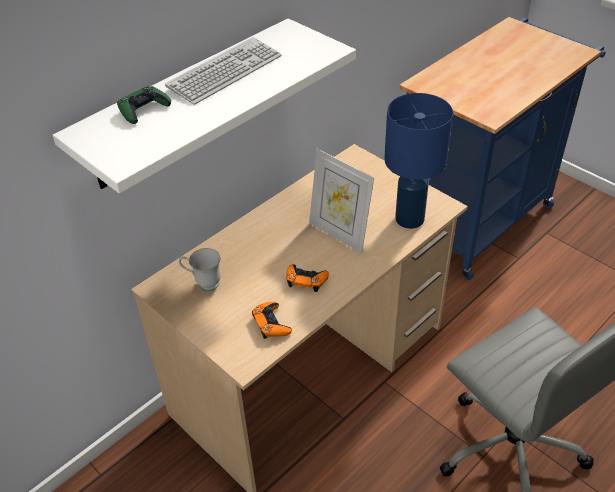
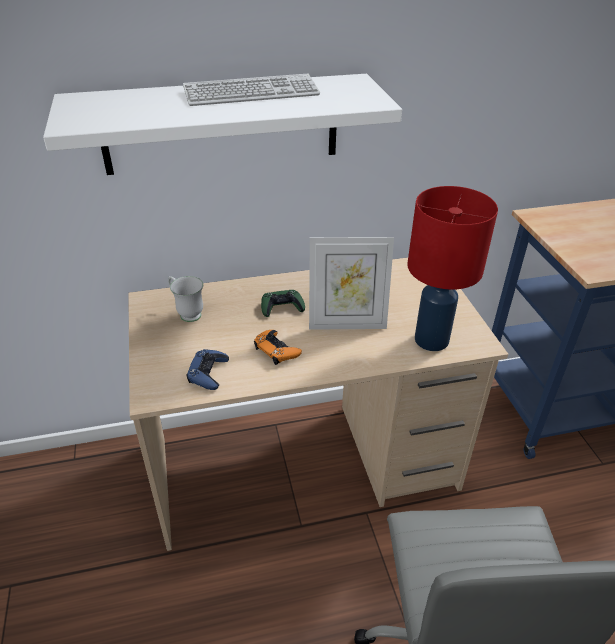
camera: 30 degrees right, 5 degrees down
green game controller [117,86,171,124] -> green game controller moved to [261,290,305,317]
orange game controller [252,302,292,339] -> blue game controller [187,349,229,390]
picture frame [309,149,374,253] -> picture frame turned 75 degrees counterclockwise [309,237,394,330]
blue table lamp [384,93,453,229] -> red table lamp [407,186,498,351]

